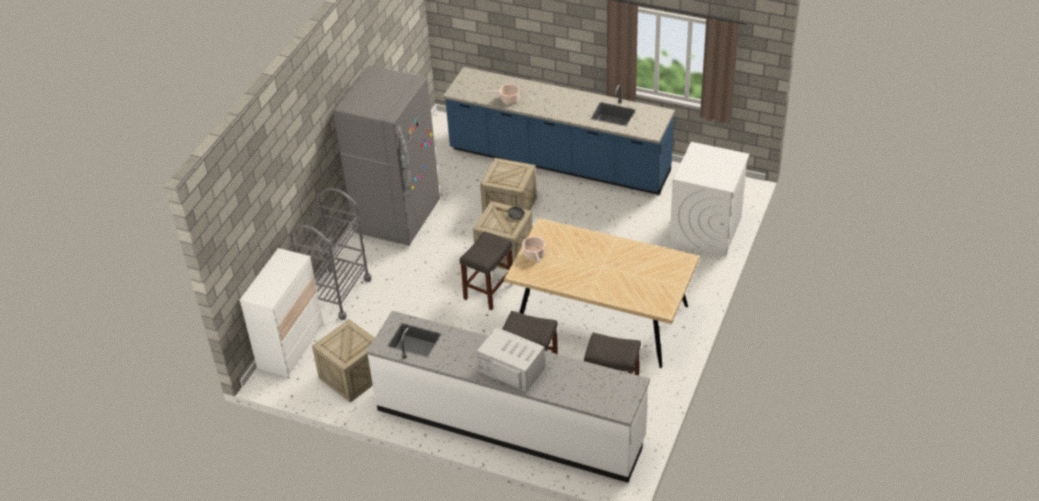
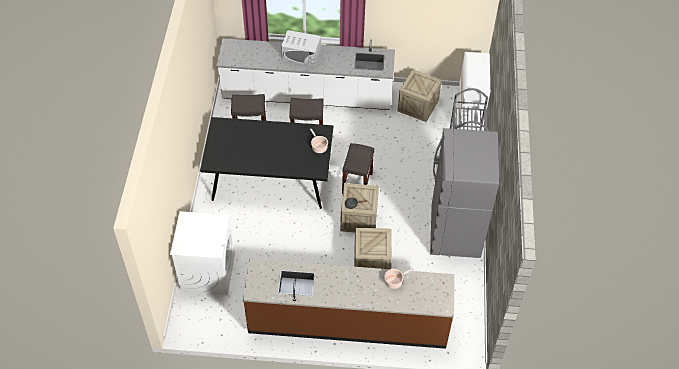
camera: 160 degrees right, 10 degrees up
blue counter [443,67,675,195] -> brown counter [243,259,454,349]
beige dining table [504,218,700,368] -> black dining table [200,117,333,209]

